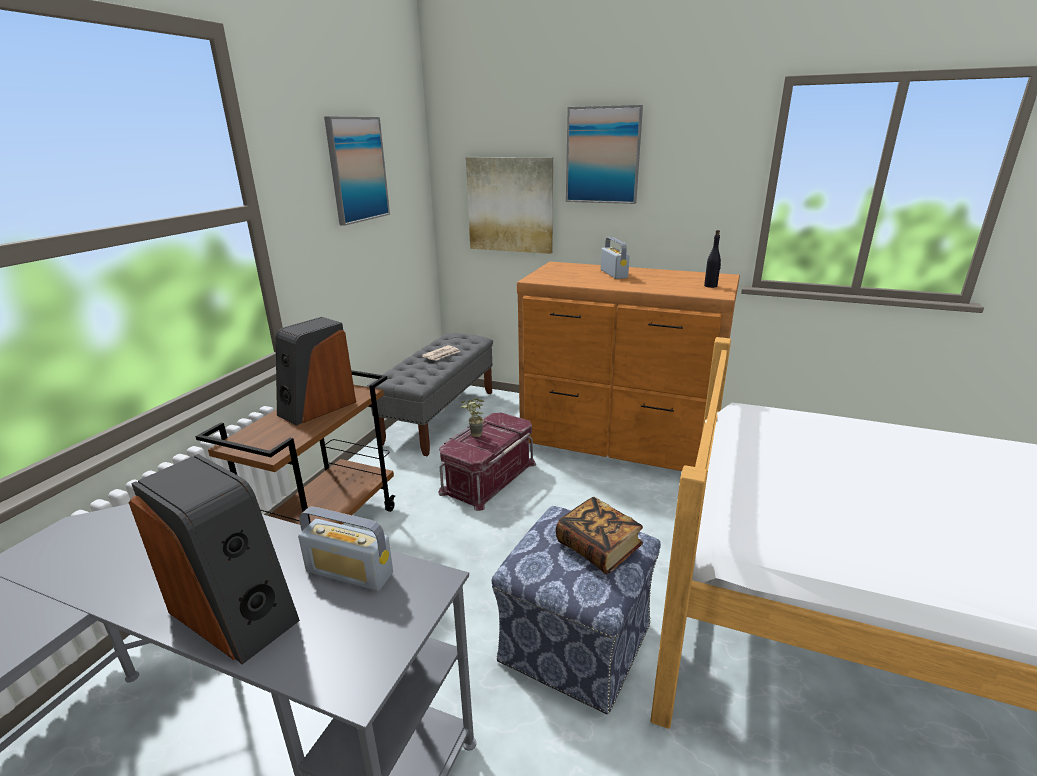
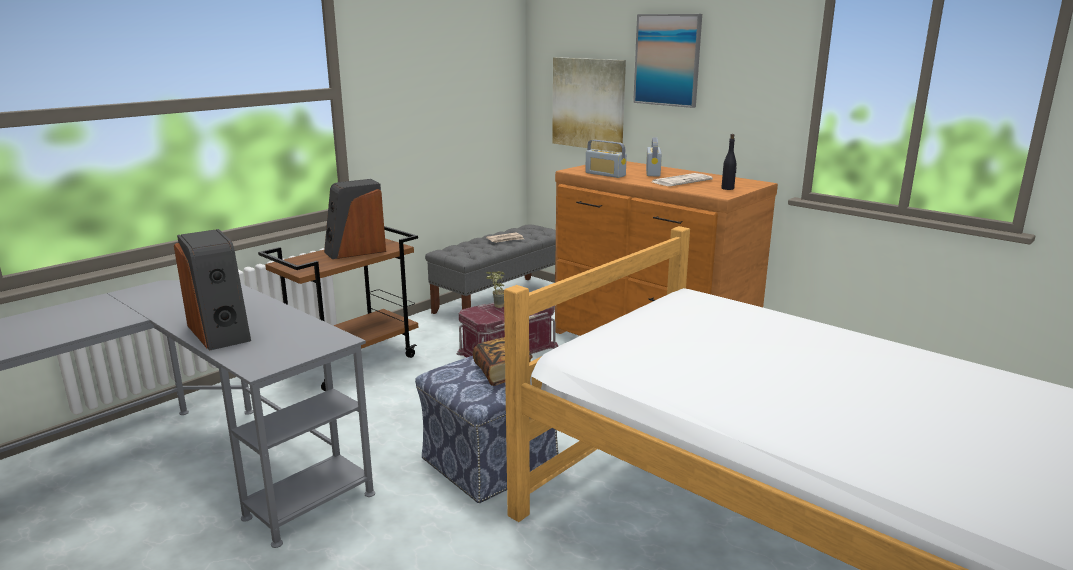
camera: 20 degrees right, 5 degrees down
radio [298,507,393,591] -> radio moved to [585,140,627,178]
picture [324,116,390,226] -> none
none -> newspaper [652,173,713,186]

